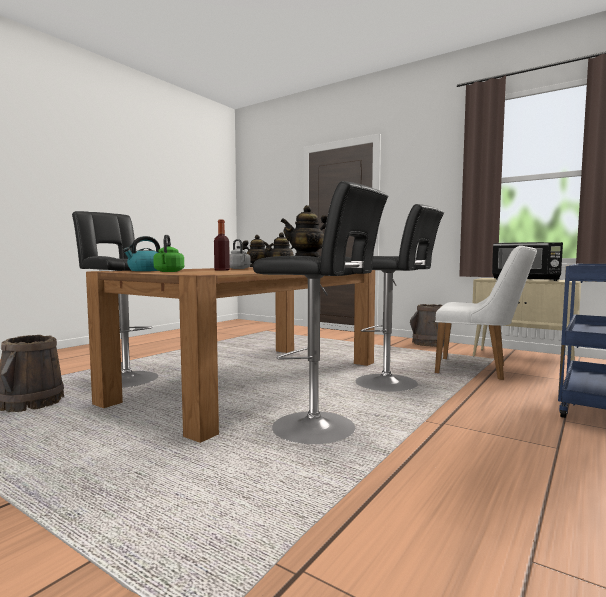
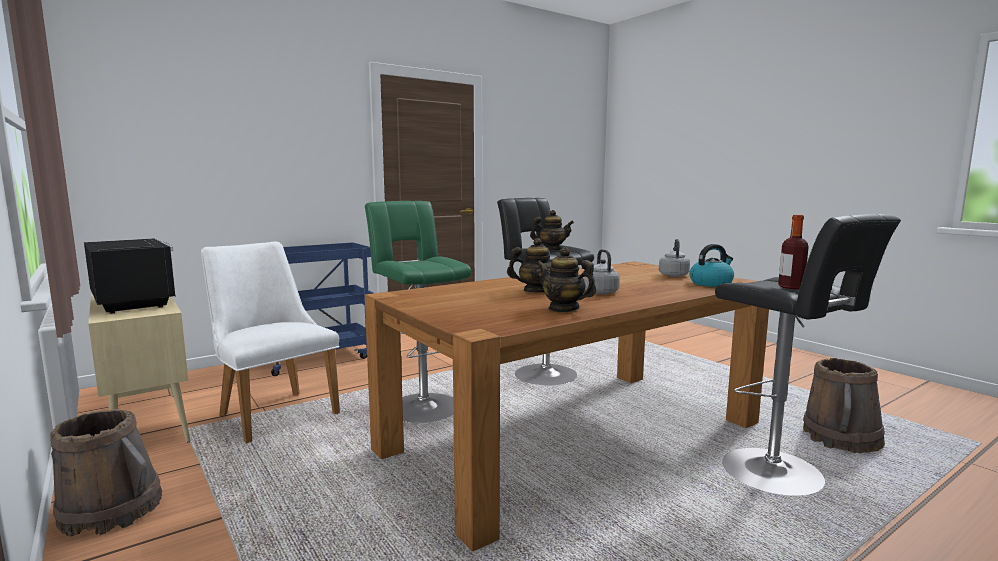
camera: 160 degrees left, 5 degrees up
green kettle [153,235,184,272] -> grey kettle [659,239,690,277]
bottle [214,220,230,271] -> bottle moved to [778,215,809,289]
black stool [356,204,444,392] -> green stool [365,201,471,423]

